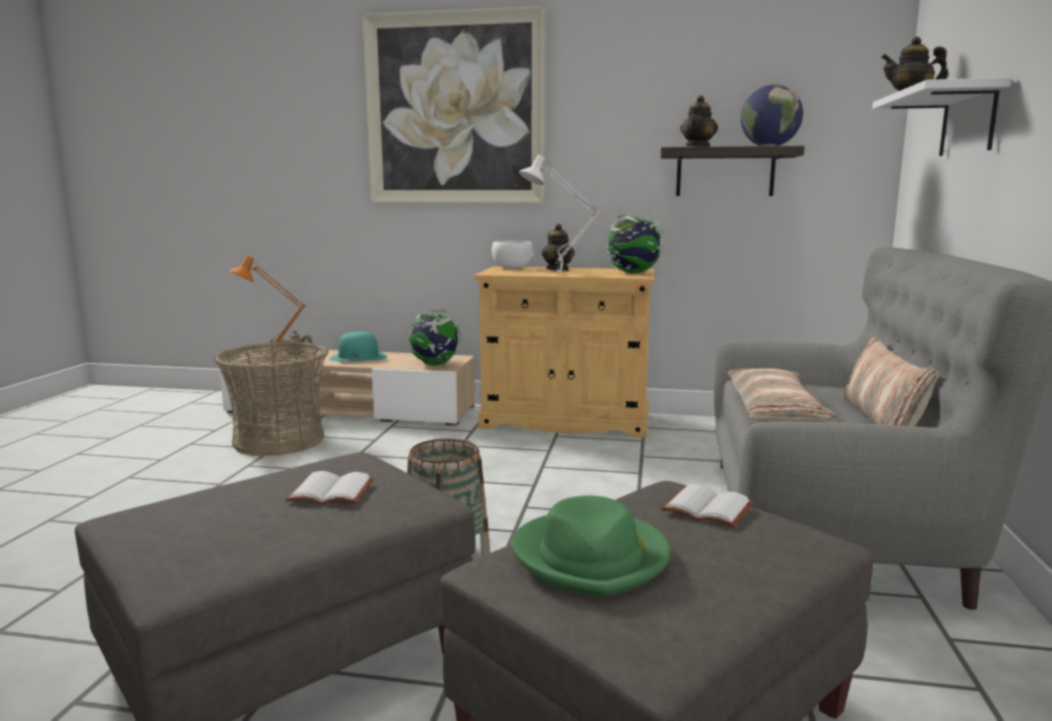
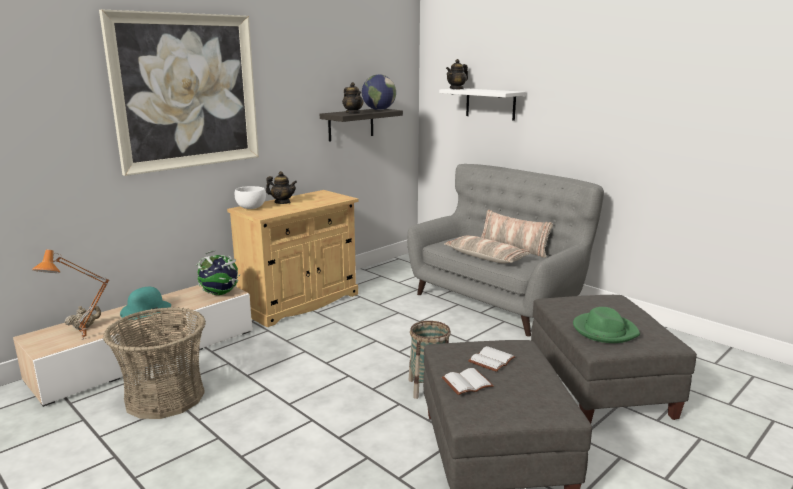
camera: 55 degrees left, 5 degrees up
white table lamp [519,155,600,275] -> none
globe [606,215,665,273] -> none
white book [661,484,754,527] -> white book moved to [442,368,494,395]

